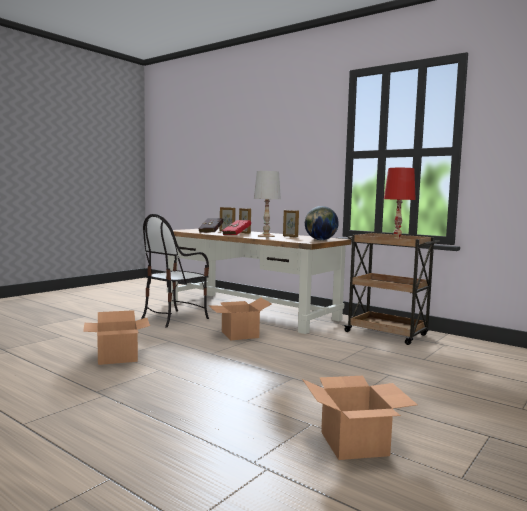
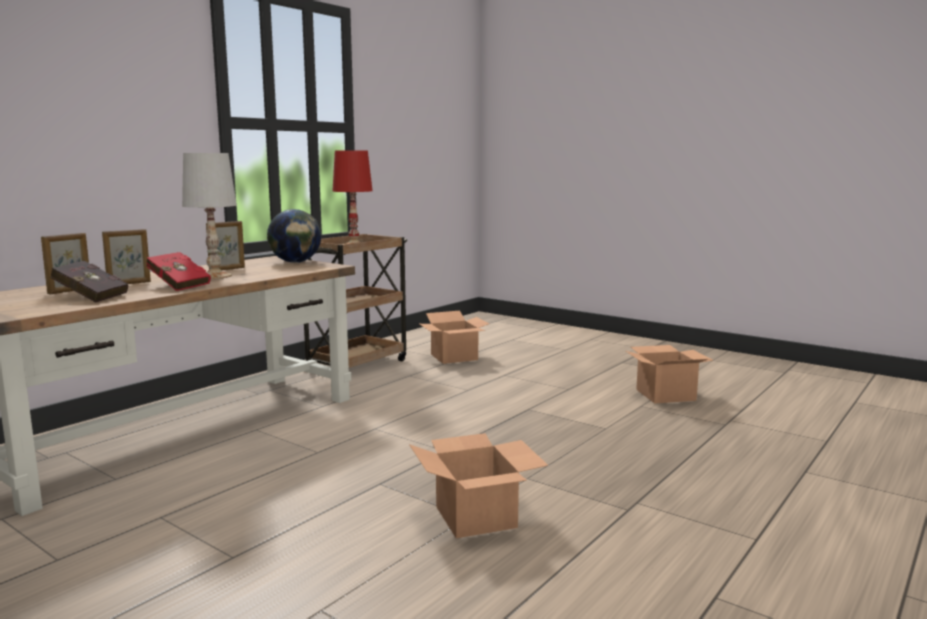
camera: 90 degrees left, 5 degrees up
chair [141,214,209,327] -> none
cardboard box [208,298,272,340] -> cardboard box moved to [420,311,489,364]

